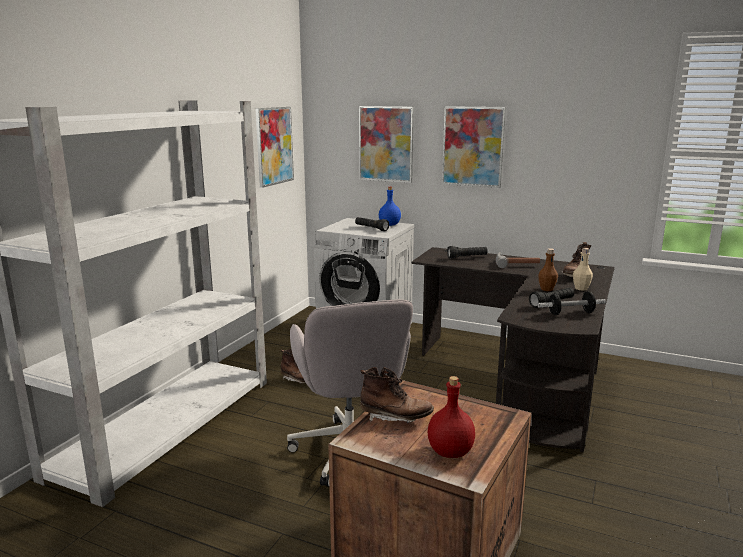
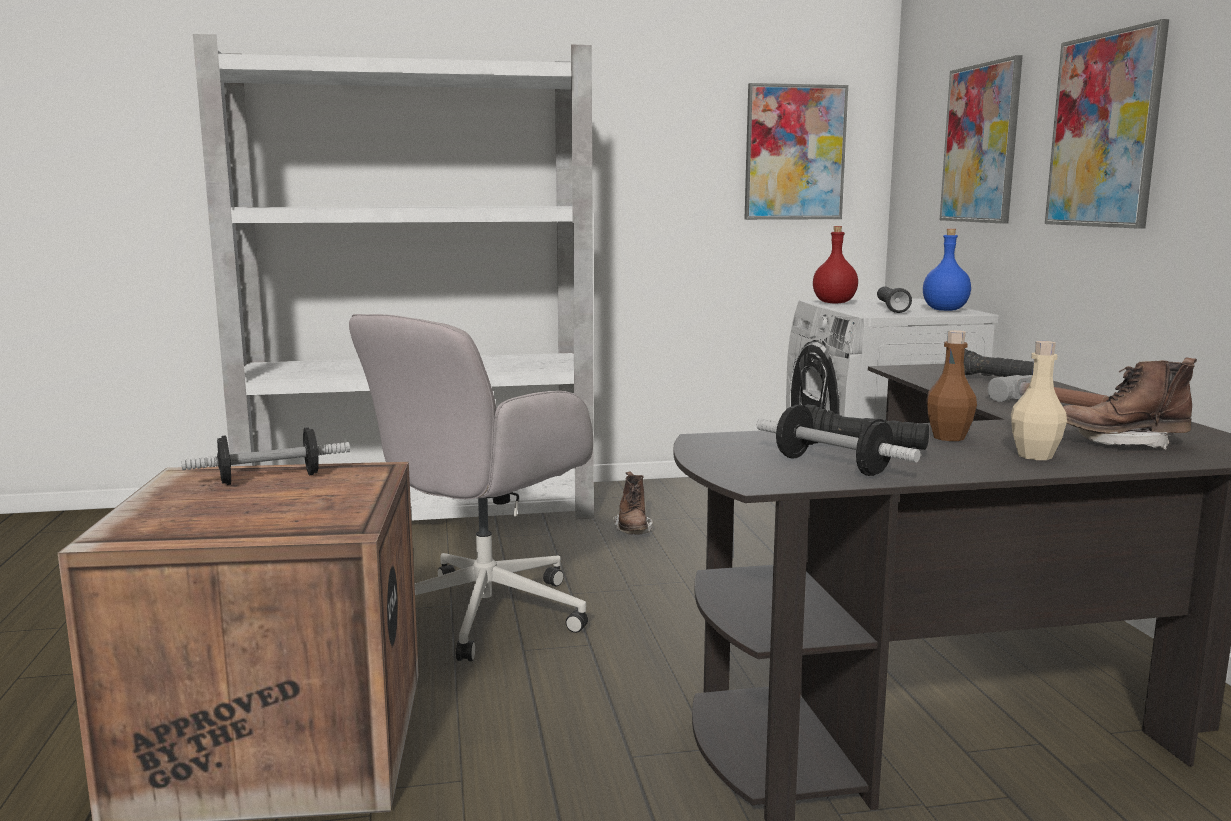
camera: 55 degrees right, 5 degrees down
brown boot [360,367,434,423] -> dumbbell [181,427,350,485]
red bottle [428,376,475,458] -> red bottle moved to [813,226,858,304]

